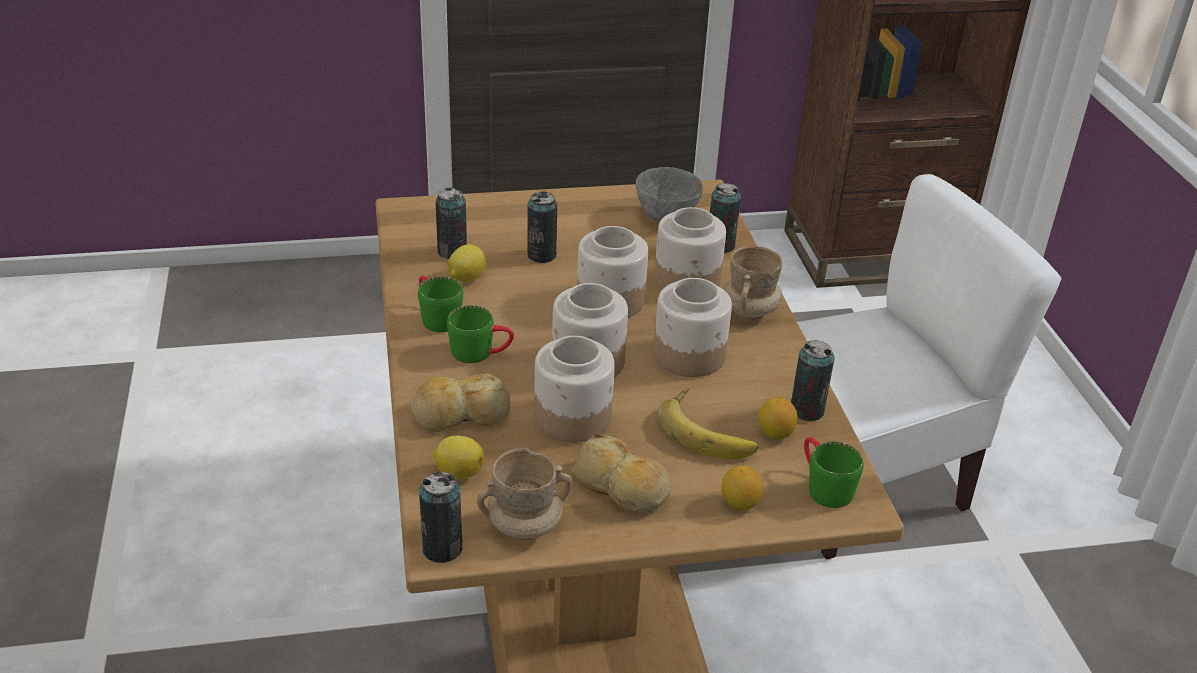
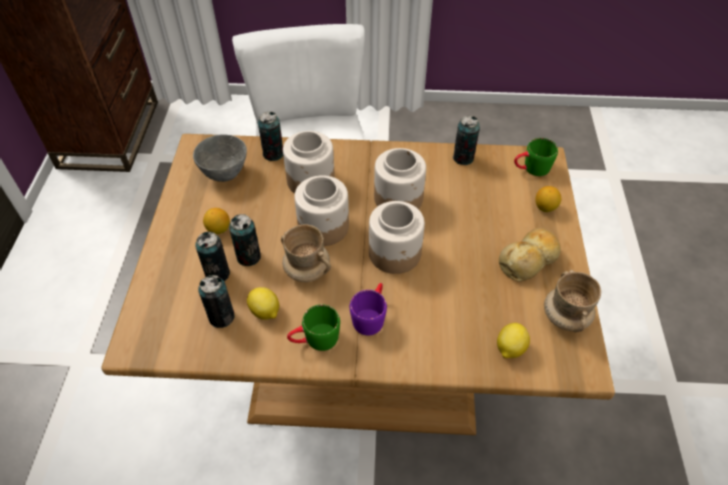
camera: 75 degrees left, 15 degrees up
bread [411,373,510,432] -> none
can [419,472,463,563] -> can moved to [195,232,230,281]
green mug [447,305,514,363] -> purple mug [350,283,387,336]
jar [534,336,615,442] -> none
banana [658,388,759,459] -> none
beige mug [723,246,783,320] -> beige mug moved to [281,225,331,282]
lemon [758,397,798,439] -> lemon moved to [203,208,230,234]

